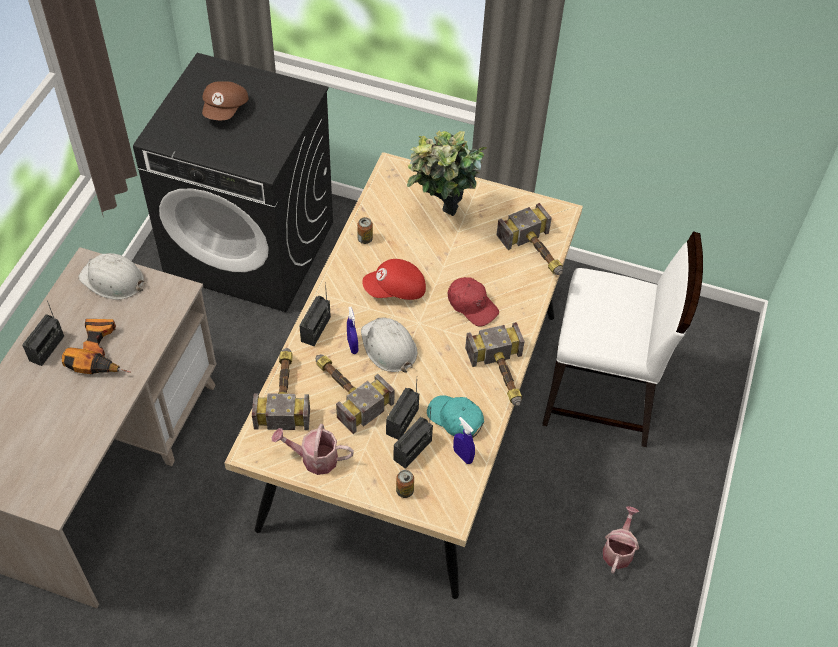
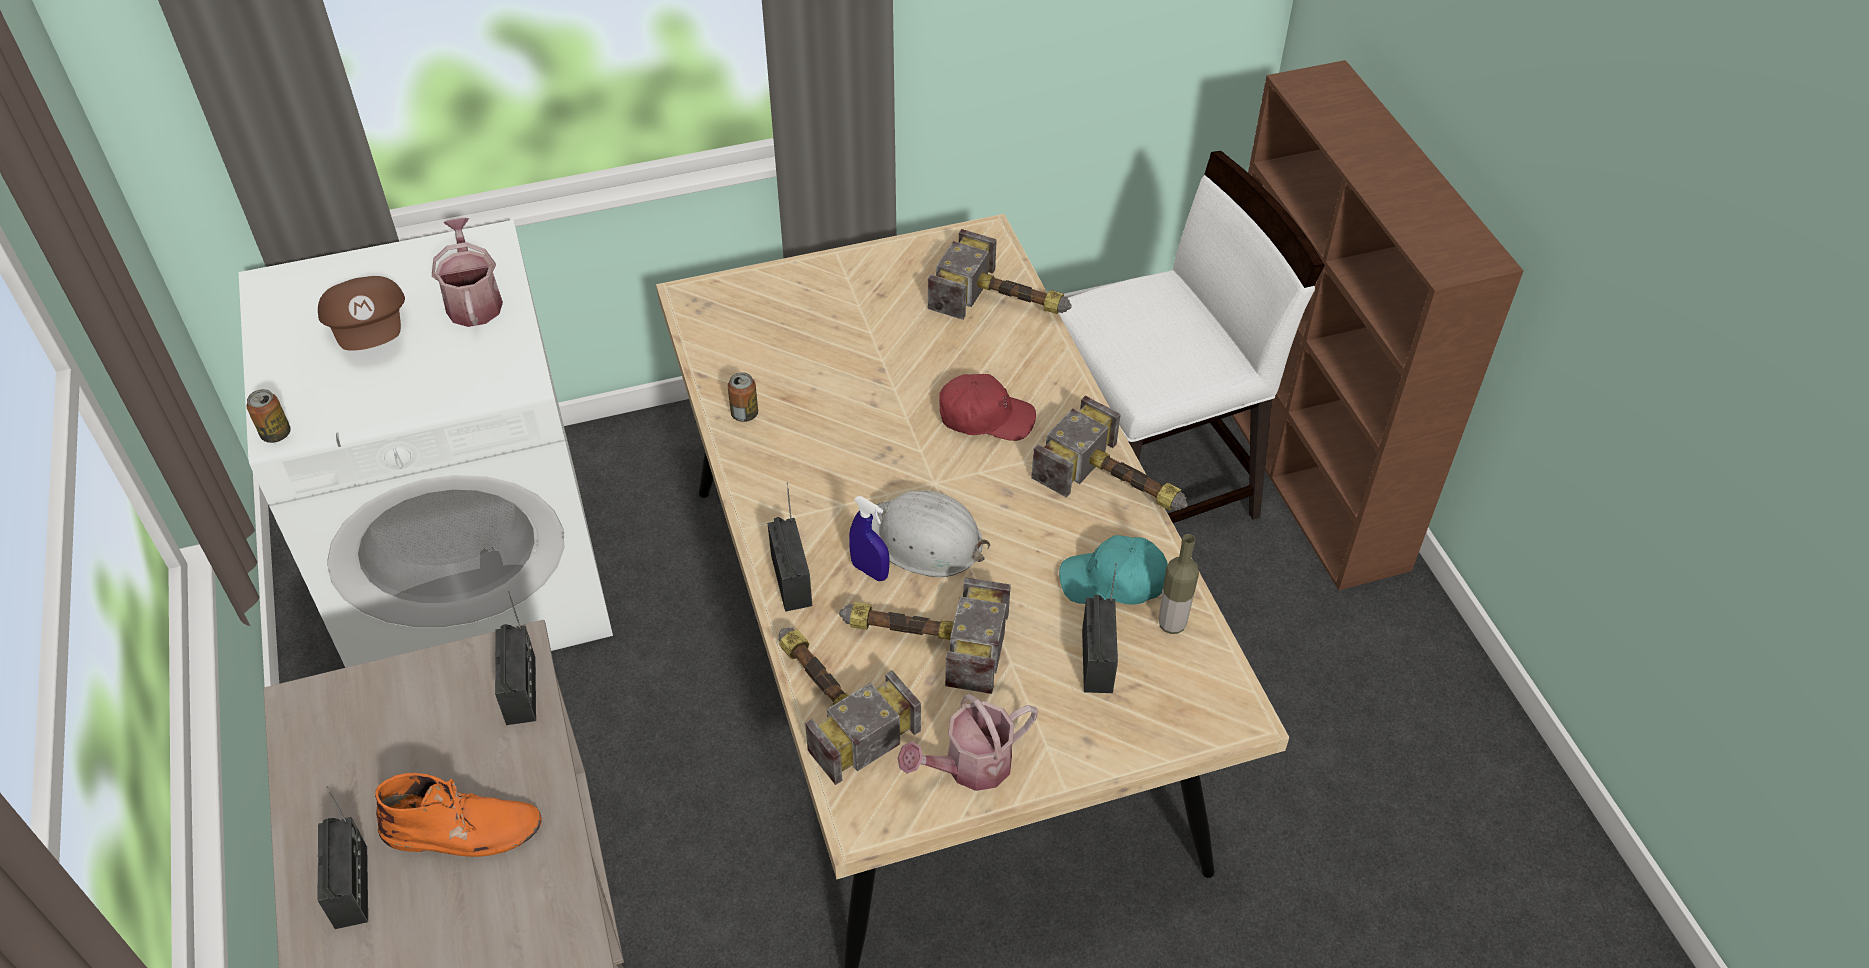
camera: 35 degrees left, 5 degrees down
power drill [62,319,131,374] -> orange boot [375,773,542,857]
white hard hat [78,253,146,300] -> none
black washing machine [133,53,333,312] -> white washing machine [239,220,613,668]
red cap [362,259,426,300] -> none
radio [386,380,419,440] -> radio moved to [495,591,536,725]
can [396,470,414,498] -> can moved to [247,389,291,443]
potted plant [407,130,487,216] -> none
blue spray bottle [453,417,475,464] -> bottle [1159,534,1199,634]
watering can [603,506,639,574] -> watering can moved to [432,218,503,327]
none -> brown bookcase [1232,60,1524,590]

